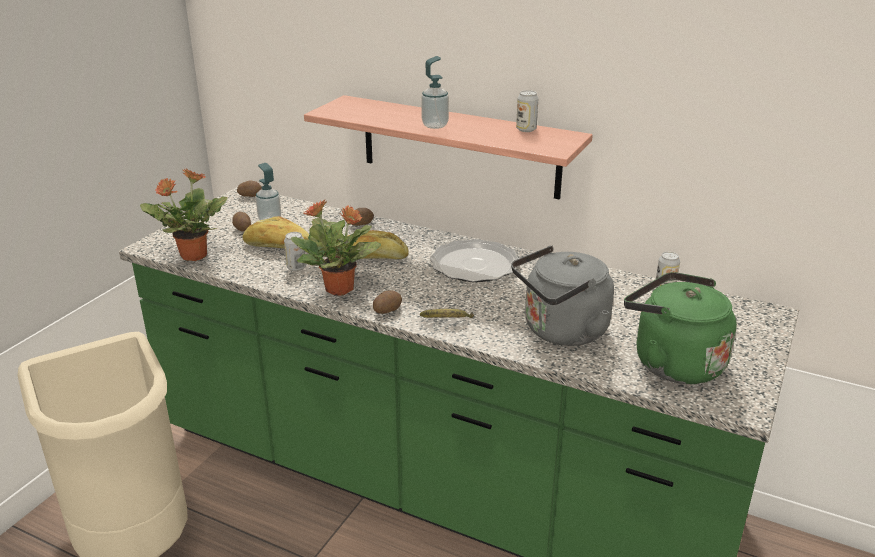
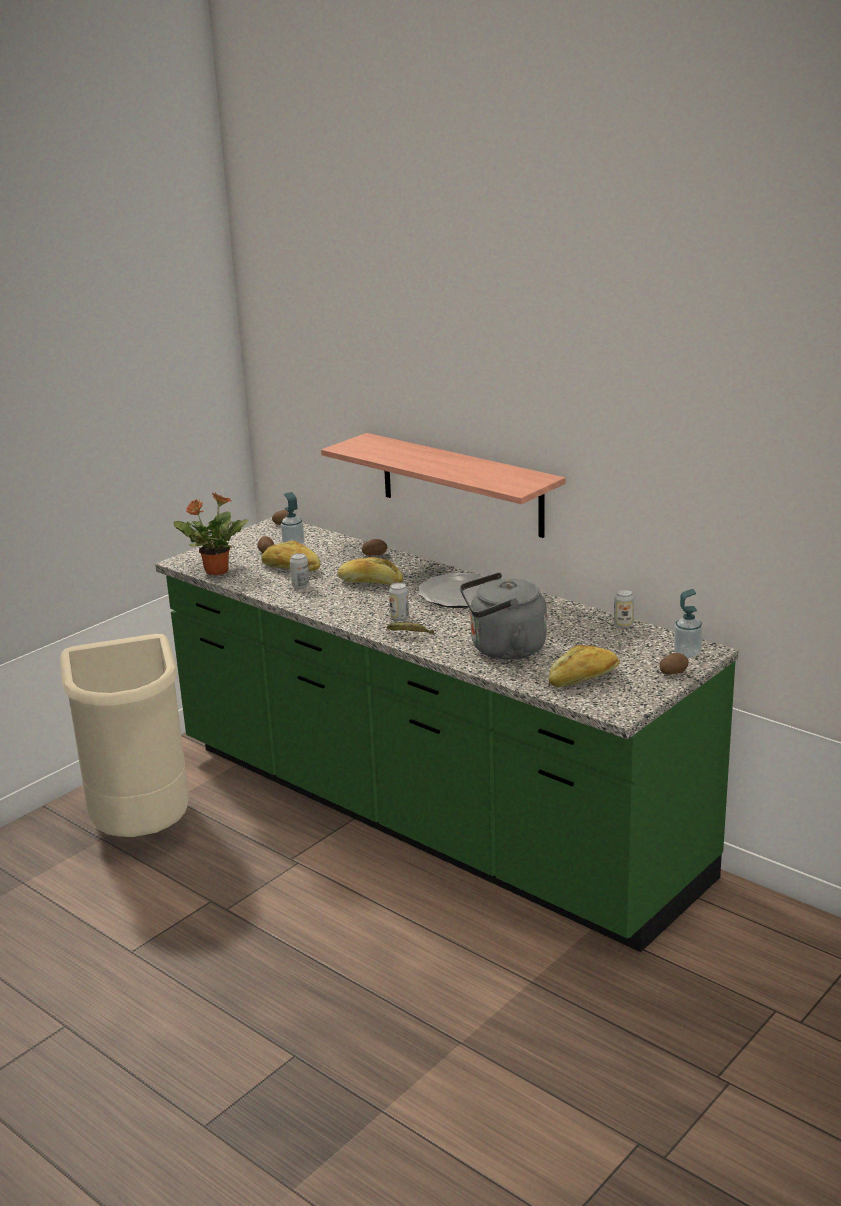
camera: 15 degrees right, 5 degrees down
potted plant [291,199,381,296] -> none
potato [373,290,402,314] -> potato moved to [660,653,689,675]
soap dispenser [421,56,449,129] -> soap dispenser moved to [674,589,703,658]
can [516,90,538,132] -> can moved to [389,583,409,621]
green kettle [624,272,737,384] -> bread [548,645,619,687]

